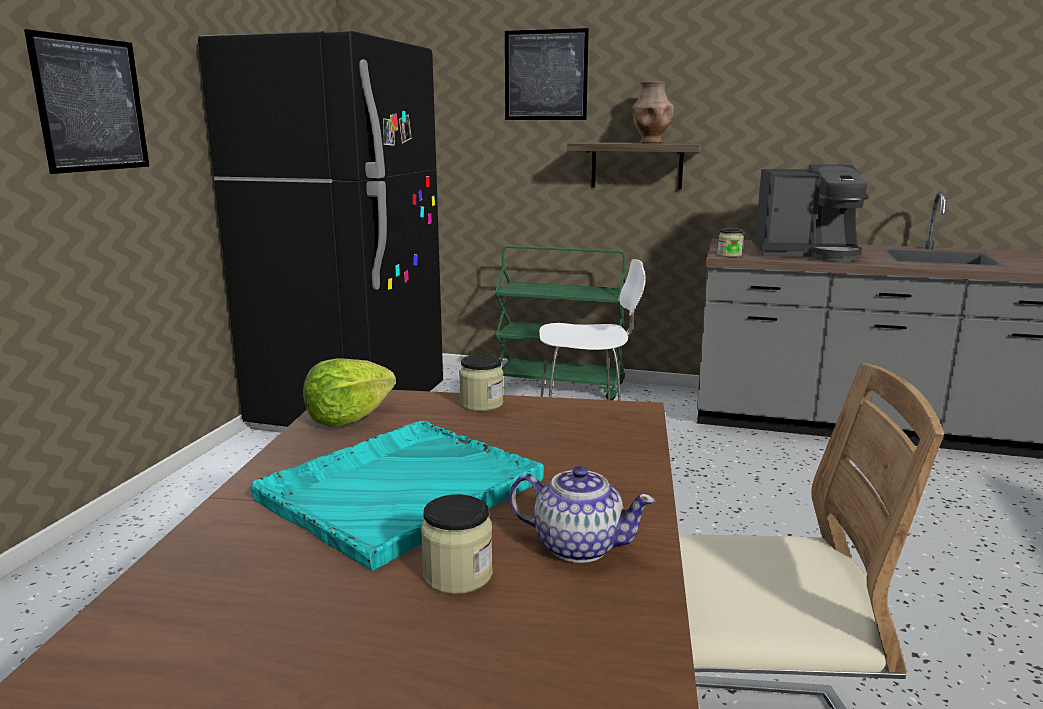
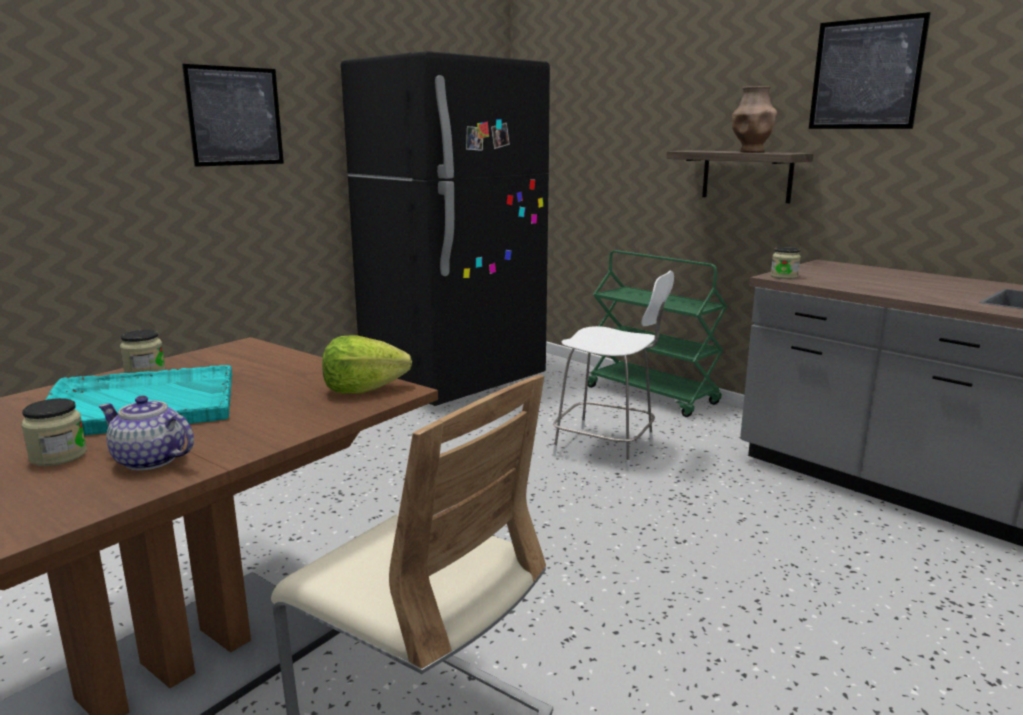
camera: 30 degrees right, 0 degrees up
lettuce [303,358,396,427] -> lettuce moved to [322,336,412,394]
jar [459,354,504,411] -> jar moved to [120,330,166,373]
picture [505,28,589,120] -> picture moved to [809,12,931,129]
teapot [509,466,656,563] -> teapot turned 150 degrees clockwise [98,396,194,471]
coffee machine [752,164,869,262] -> none

